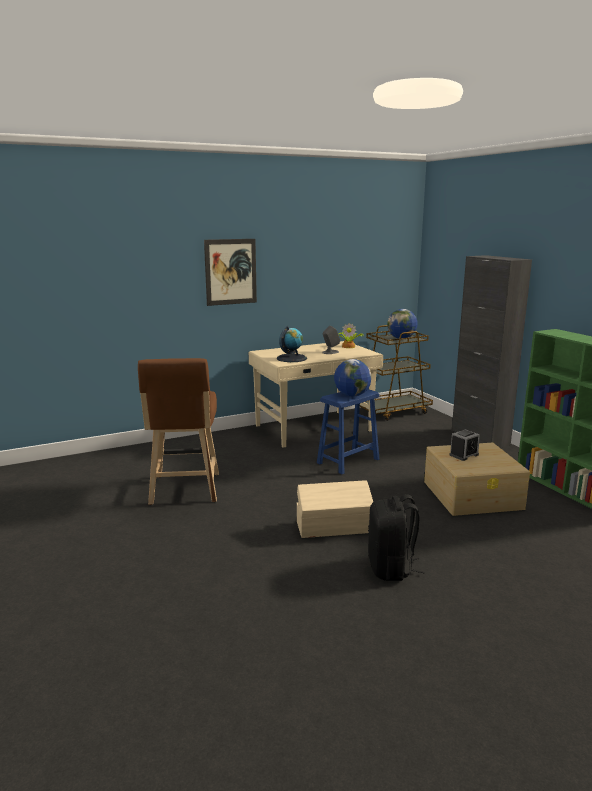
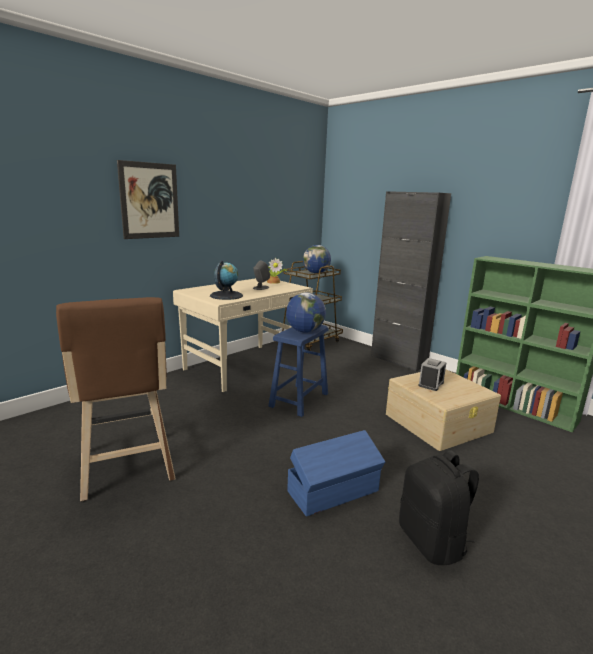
camera: 20 degrees left, 0 degrees up
beige storage box [297,480,373,538] -> blue storage box [288,430,385,516]

